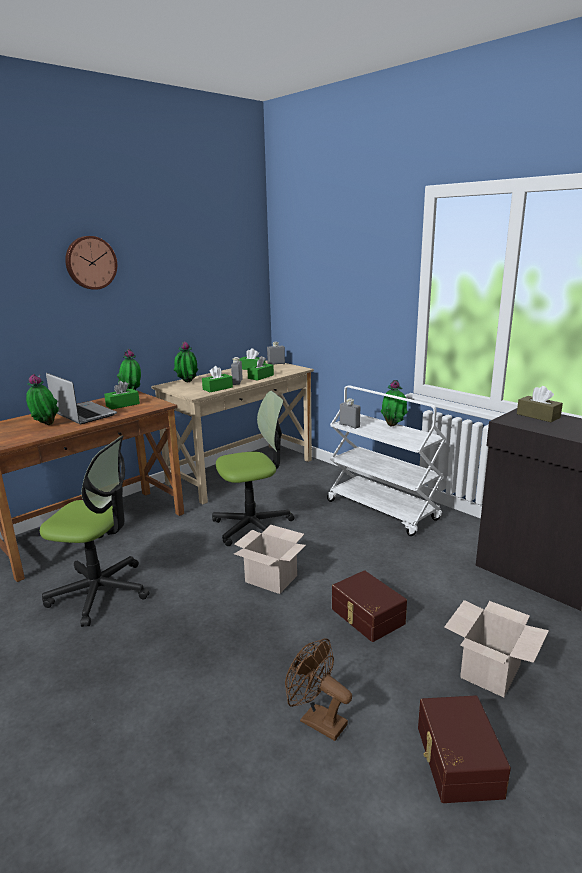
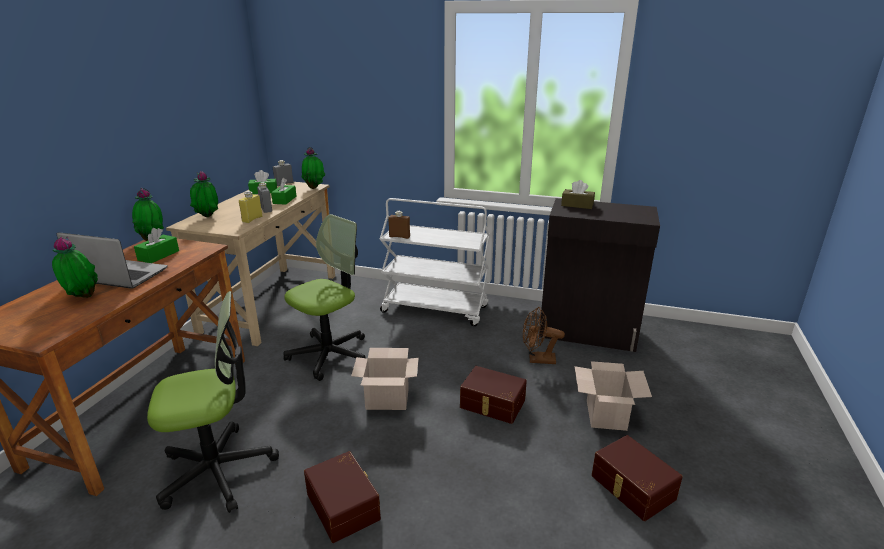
camera: 30 degrees left, 5 degrees up
wall clock [65,236,117,290] -> none
green tissue box [202,366,233,392] -> yellow bottle [239,191,262,223]
brown fan [285,638,352,741] -> brown fan moved to [523,307,565,364]
grey bottle [339,398,360,429] -> brown bottle [388,211,410,239]
potted plant [381,380,408,426] -> potted plant moved to [302,147,325,189]
none -> brown storage box [304,451,381,543]

